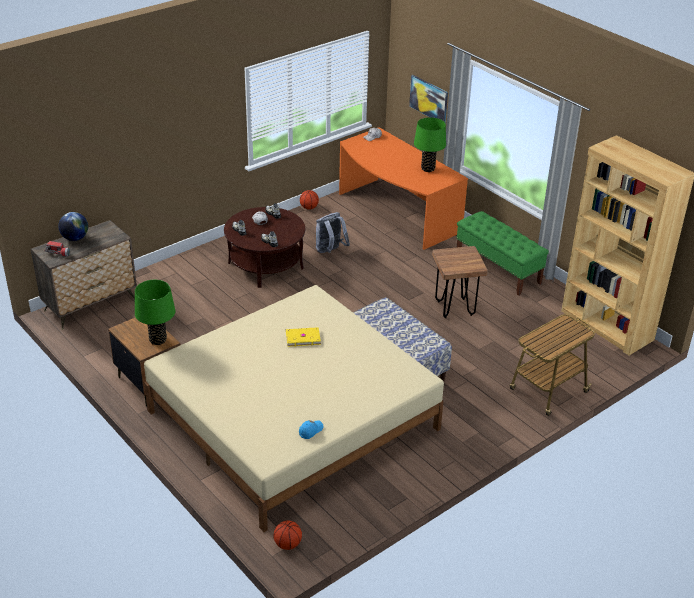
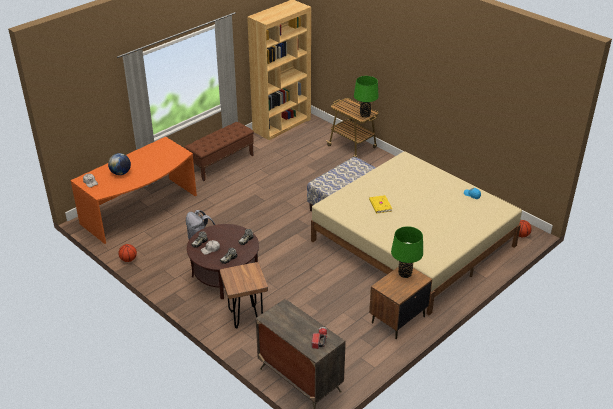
camera: 95 degrees left, 0 degrees up
globe [58,212,88,241] -> globe moved to [108,153,131,175]
picture [409,75,448,123] -> none
green table lamp [414,117,446,172] -> green table lamp moved to [354,76,379,118]
brown stool [432,246,488,318] -> brown stool moved to [220,262,268,328]
green bench [457,211,549,296] -> brown bench [184,122,254,181]

